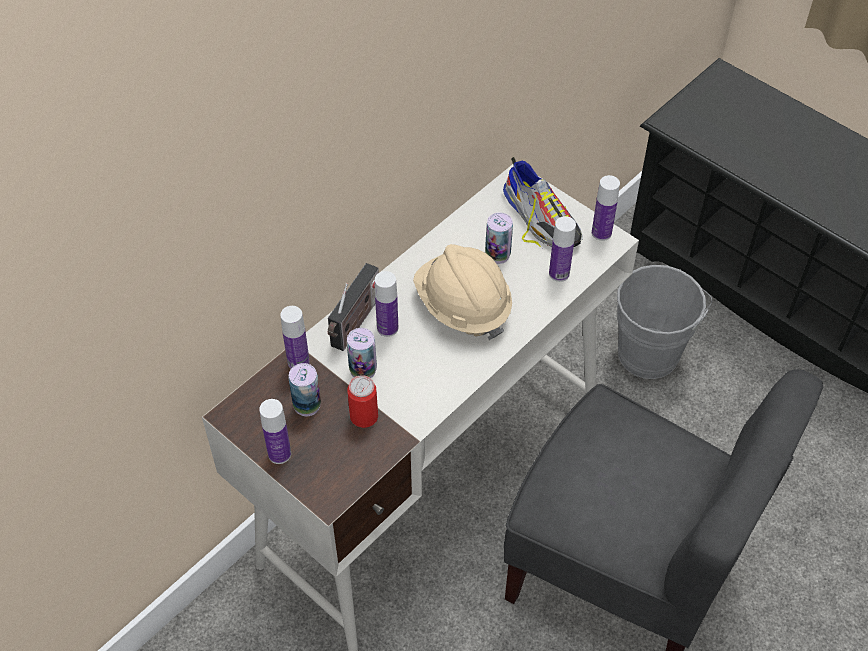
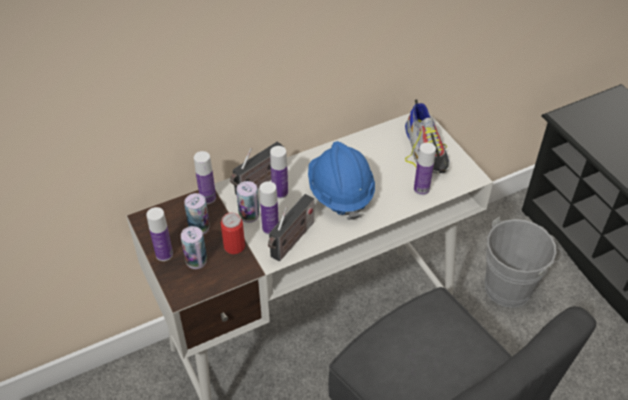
camera: 20 degrees right, 5 degrees down
beige hard hat [413,244,512,340] -> blue hard hat [308,141,375,220]
can [485,212,513,264] -> can moved to [181,226,207,269]
bottle [592,175,620,241] -> bottle moved to [260,181,279,235]
none -> radio [268,194,314,261]

